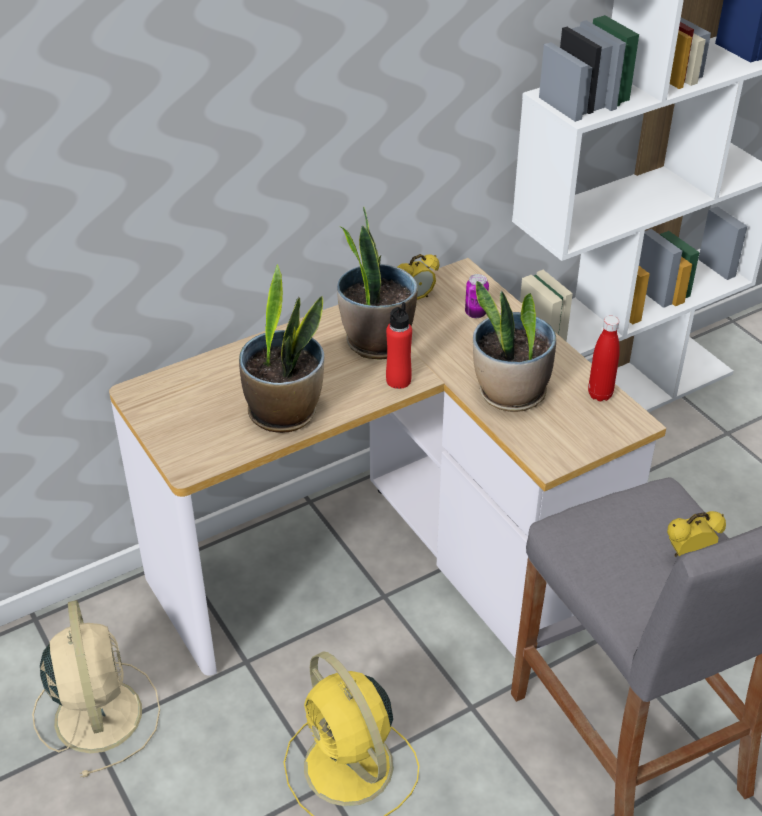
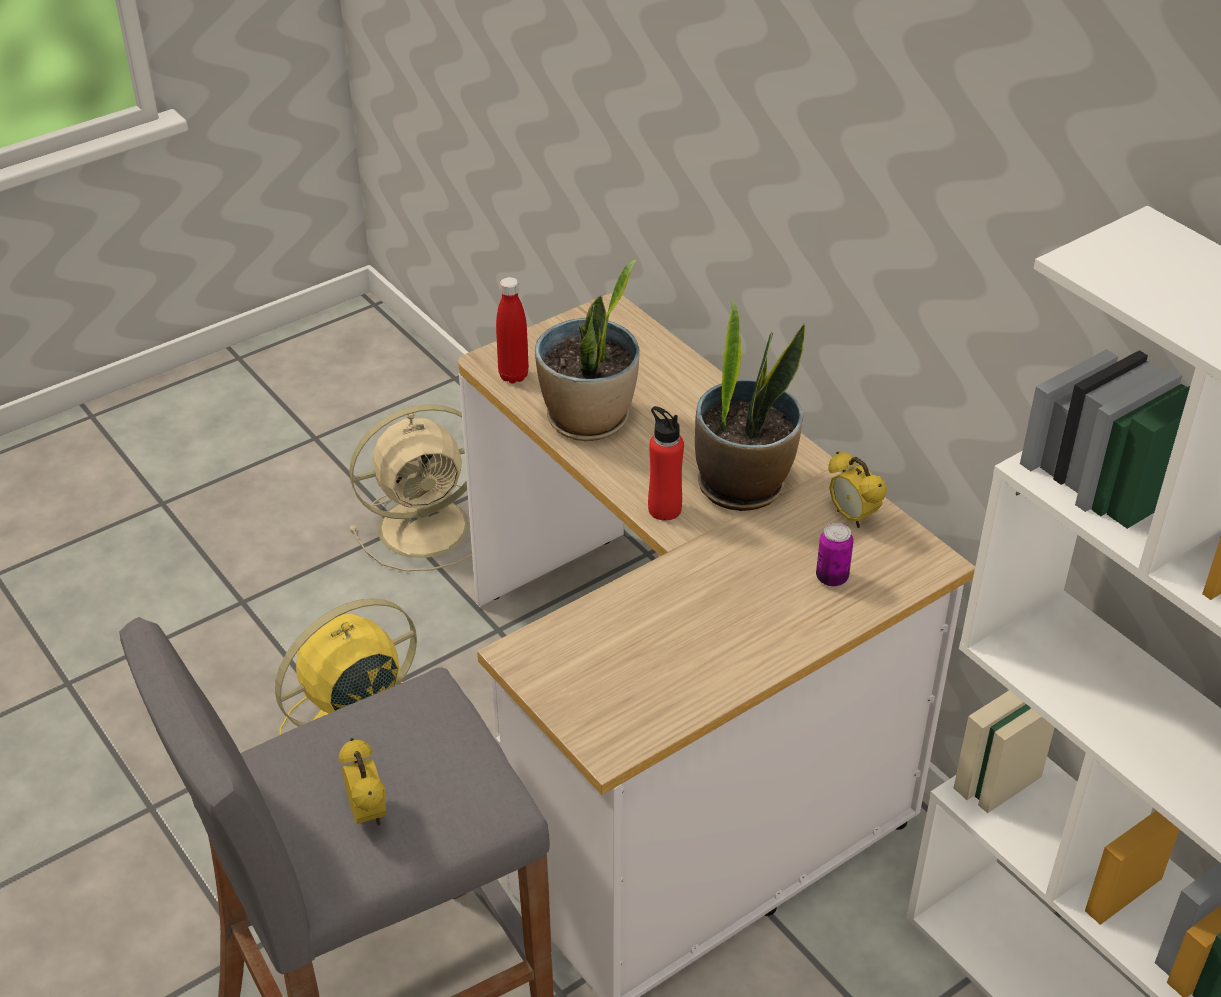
camera: 85 degrees right, 0 degrees up
potted plant [473,281,556,412] -> none
red bottle [588,316,620,401] -> red bottle moved to [496,277,529,383]

